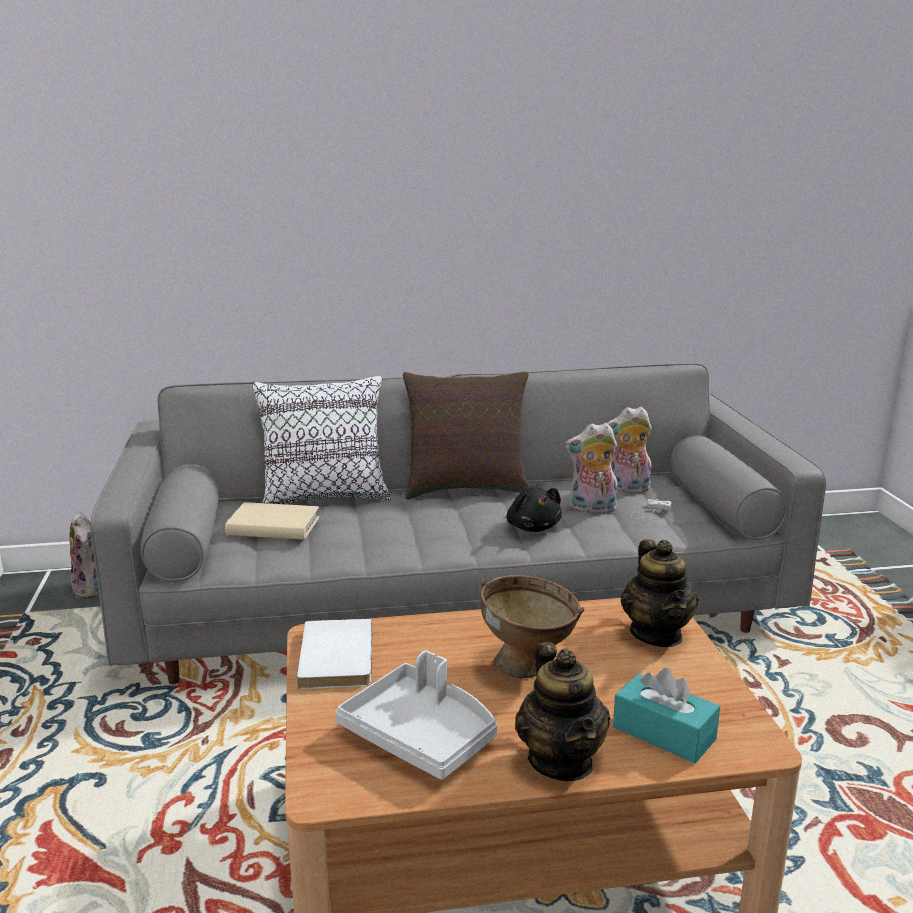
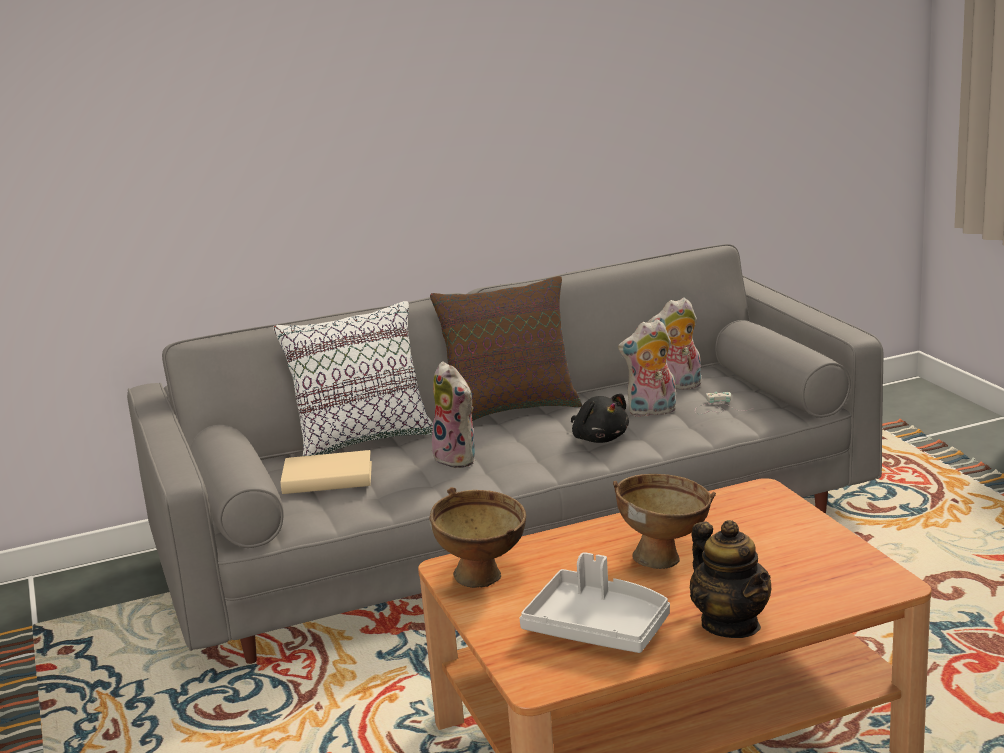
camera: 10 degrees left, 0 degrees up
plush toy [69,511,99,599] -> plush toy moved to [432,362,475,468]
white book [296,619,372,689] -> brown bowl [429,487,526,588]
turquoise tissue box [613,668,720,763] -> none
teapot [621,540,699,647] -> none

